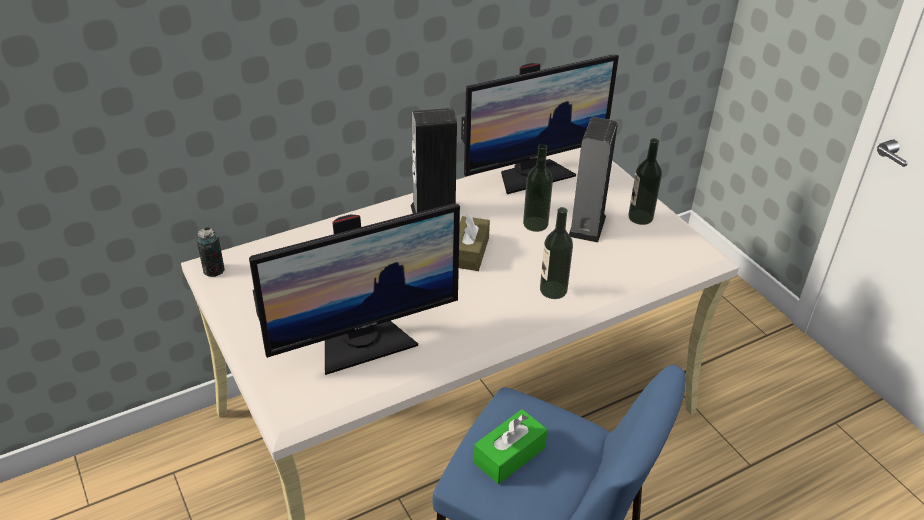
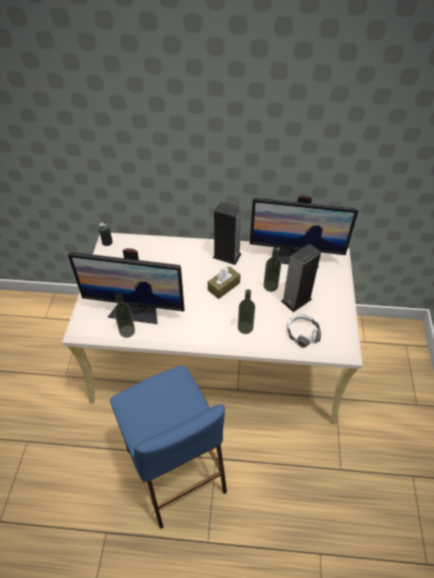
camera: 35 degrees right, 10 degrees up
green tissue box [474,409,548,484] -> none
bottle [628,138,662,225] -> bottle moved to [114,293,135,338]
none -> headphones [287,315,321,347]

